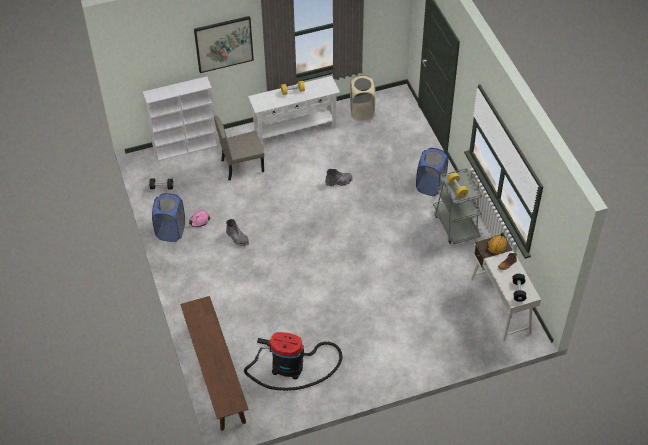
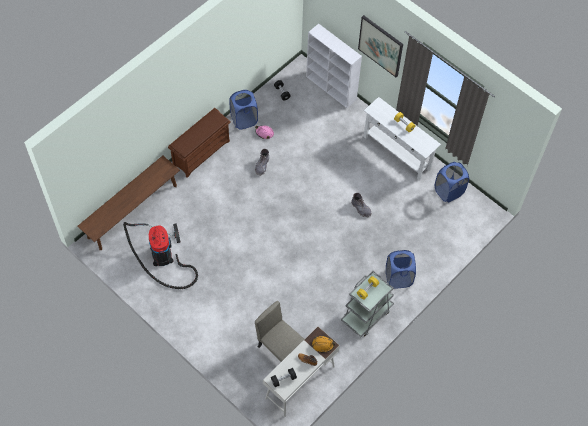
camera: 60 degrees right, 10 degrees up
beige chair [214,116,264,180] -> beige chair moved to [255,301,304,362]
beige laundry basket [350,75,376,121] -> blue laundry basket [435,162,469,202]
none -> brown shoe rack [168,108,231,178]

